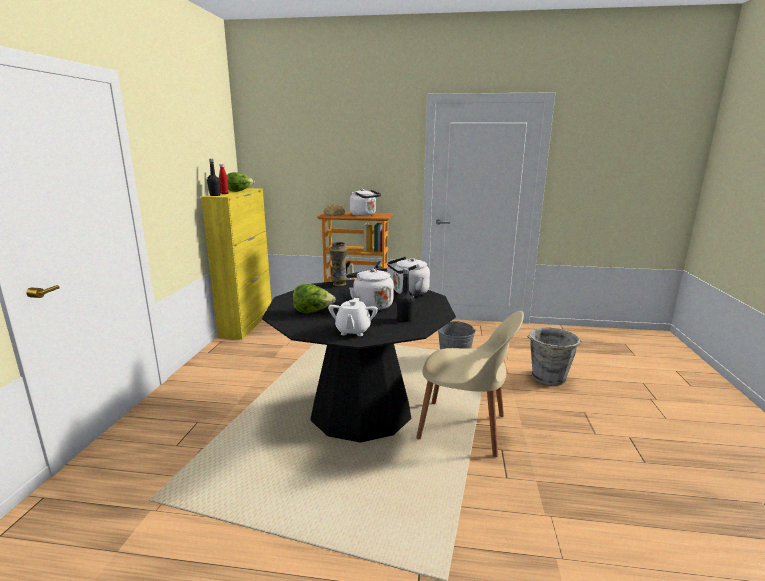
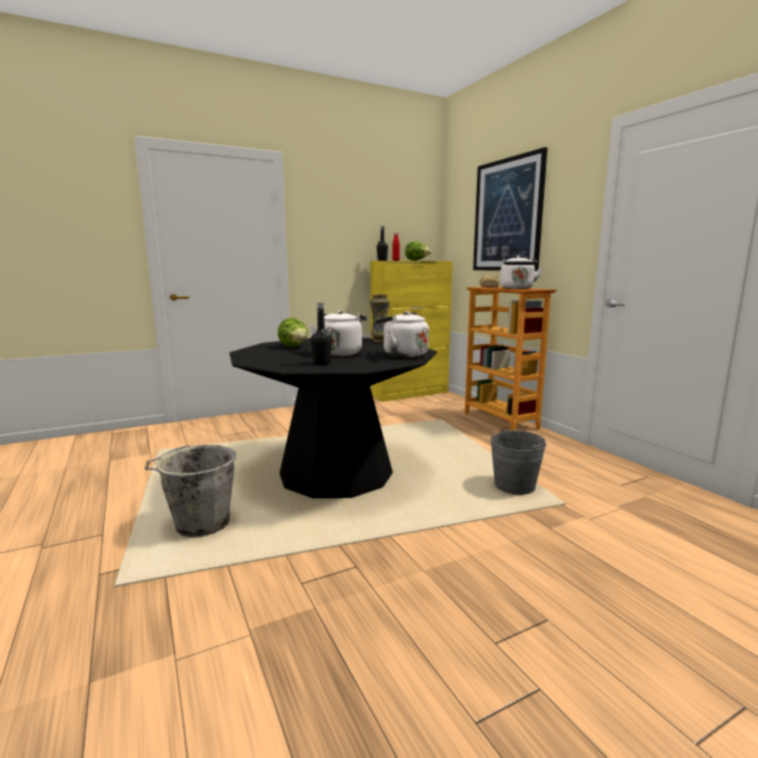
camera: 55 degrees right, 5 degrees down
white teapot [328,298,378,336] -> none
beige chair [416,311,524,457] -> none
grey bucket [527,327,583,386] -> grey bucket moved to [145,445,236,537]
none -> picture [473,147,548,271]

